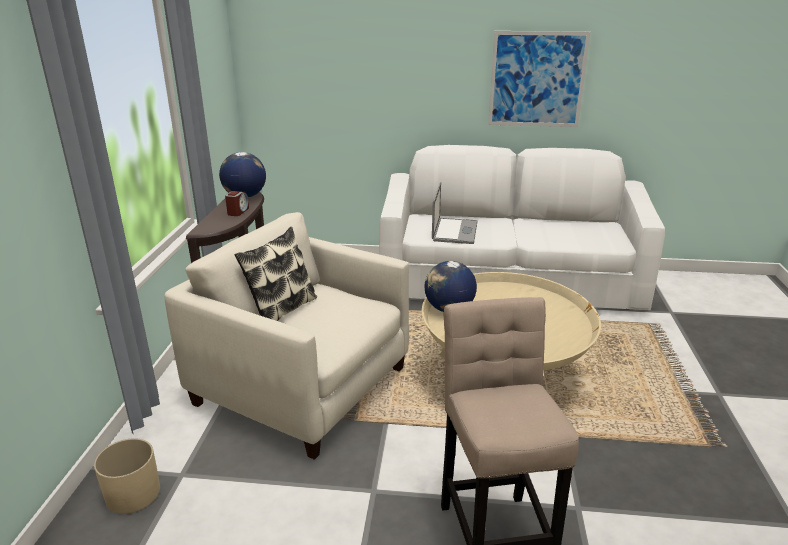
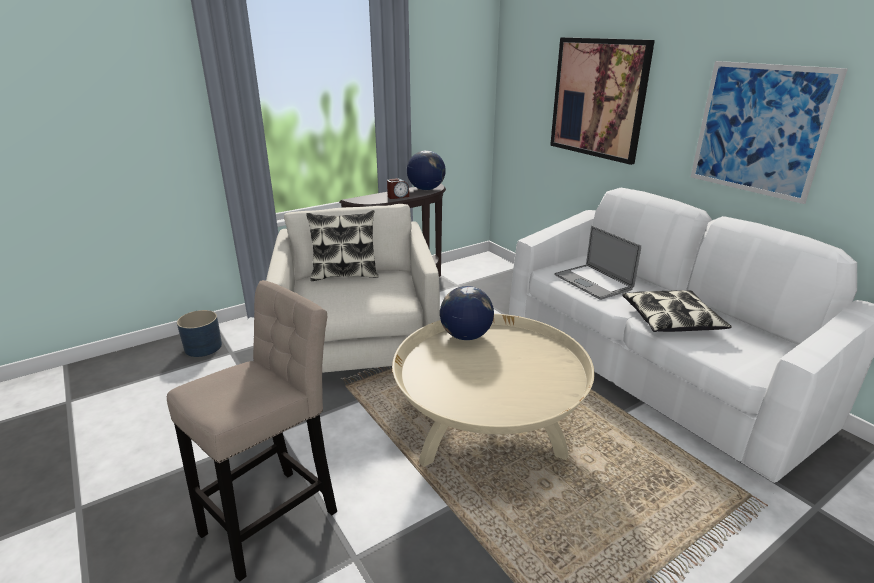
camera: 50 degrees right, 0 degrees up
beige planter [94,438,160,514] -> blue planter [177,310,222,357]
laptop [432,182,478,244] -> laptop turned 90 degrees clockwise [554,226,641,300]
none -> picture [550,37,655,165]
none -> pillow [622,290,732,332]

